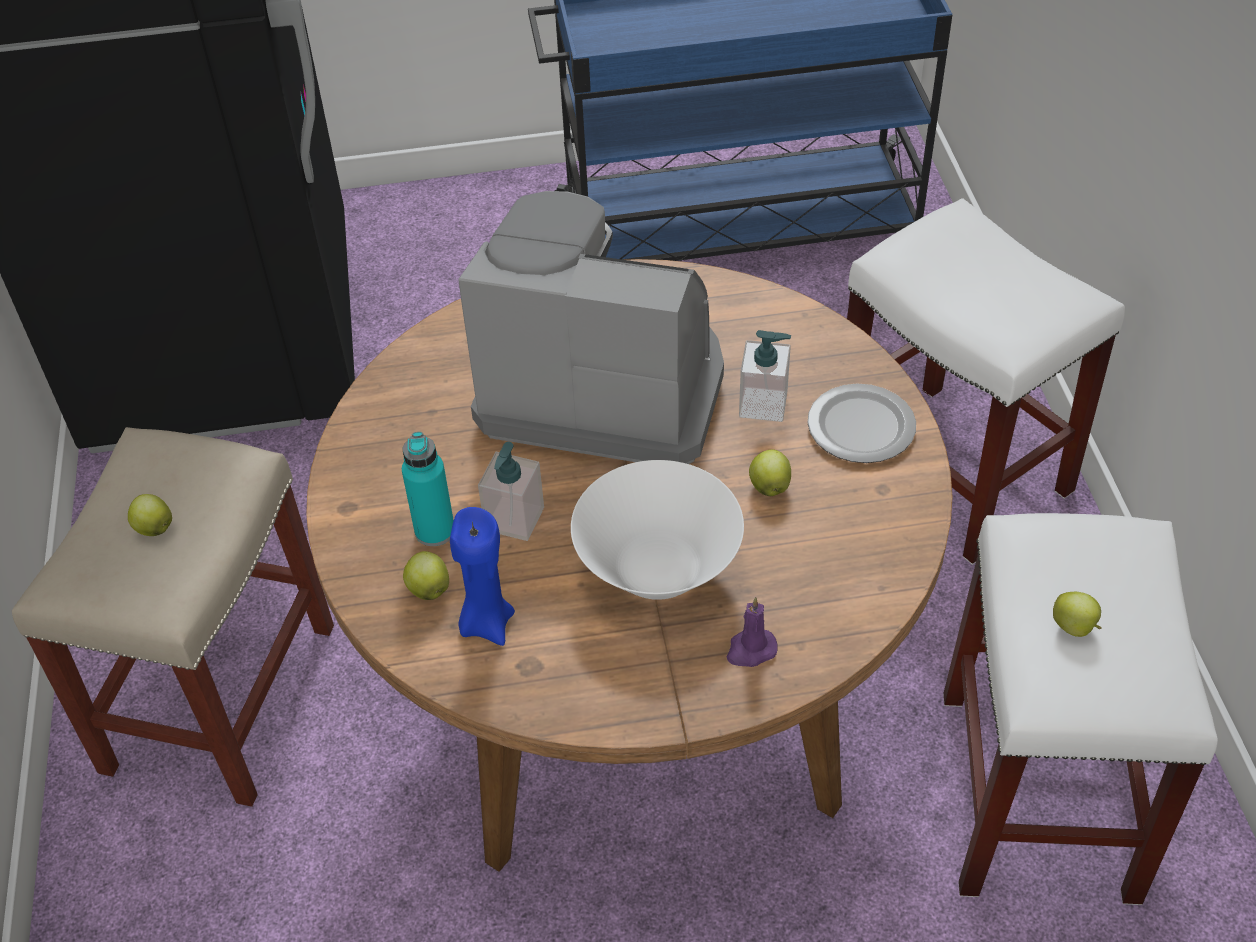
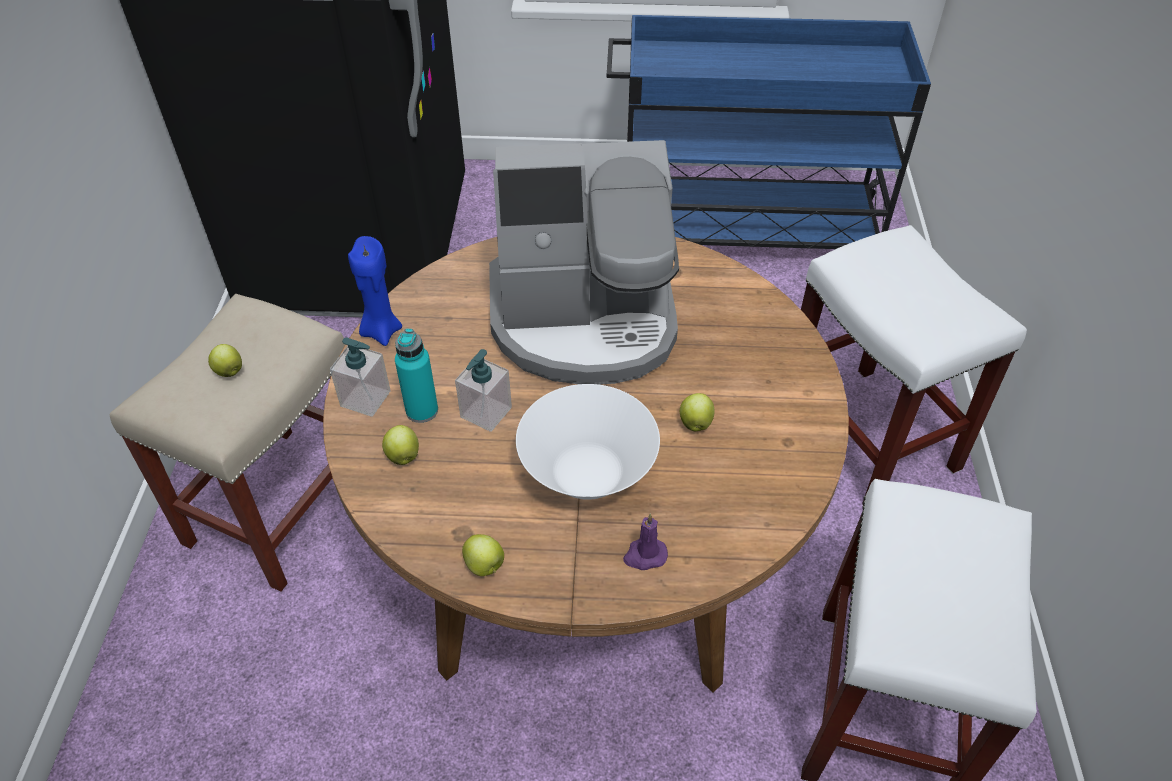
camera: 10 degrees right, 0 degrees up
blue candle [450,507,515,646] -> blue candle moved to [348,236,402,346]
coffee machine [458,191,724,464] -> coffee machine turned 150 degrees clockwise [489,140,679,385]
soap dispenser [739,330,791,422] -> soap dispenser moved to [330,337,391,417]
plate [807,383,916,463] -> none
apple [1053,592,1102,637] -> apple moved to [462,534,504,576]

